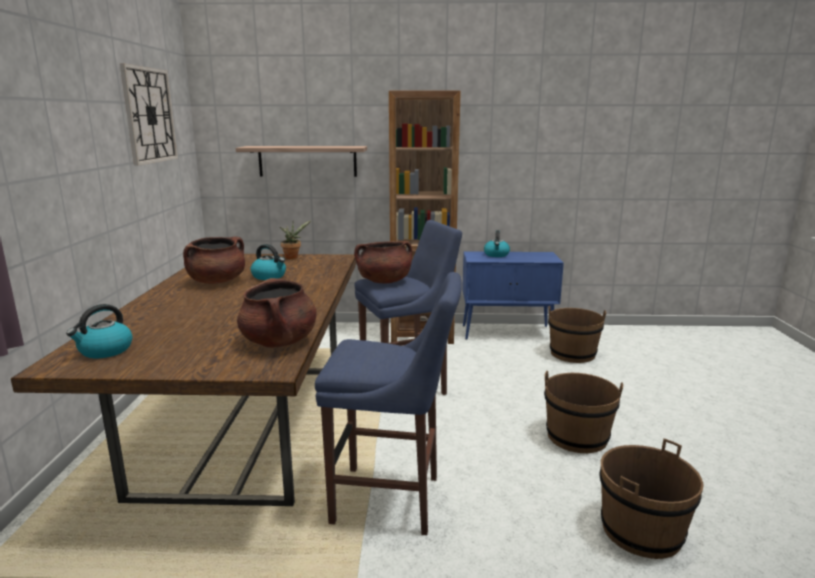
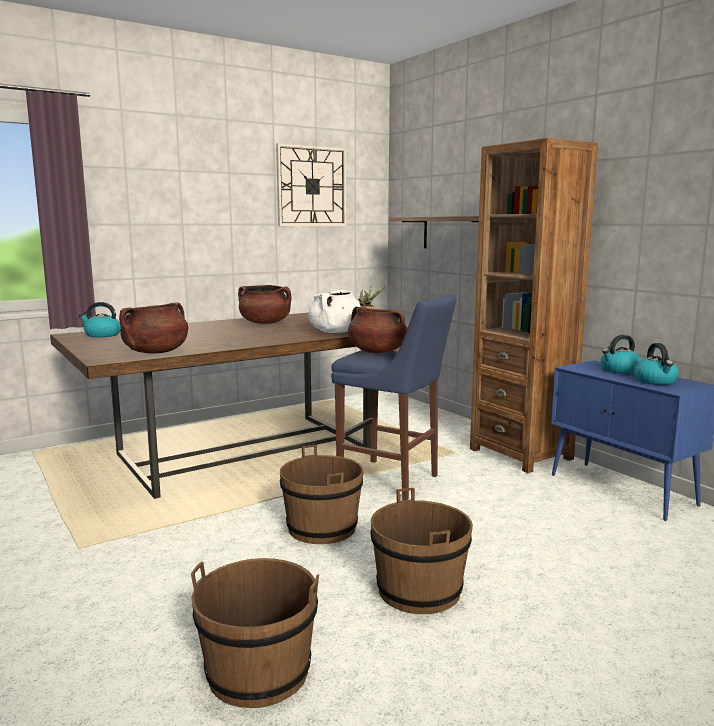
camera: 55 degrees right, 5 degrees down
kettle [251,244,286,280] -> kettle moved to [634,343,679,385]
blue stool [315,272,462,535] -> none
brown bucket [548,306,606,363] -> brown bucket moved to [280,445,364,544]
none -> white cooking pot [308,290,361,333]

